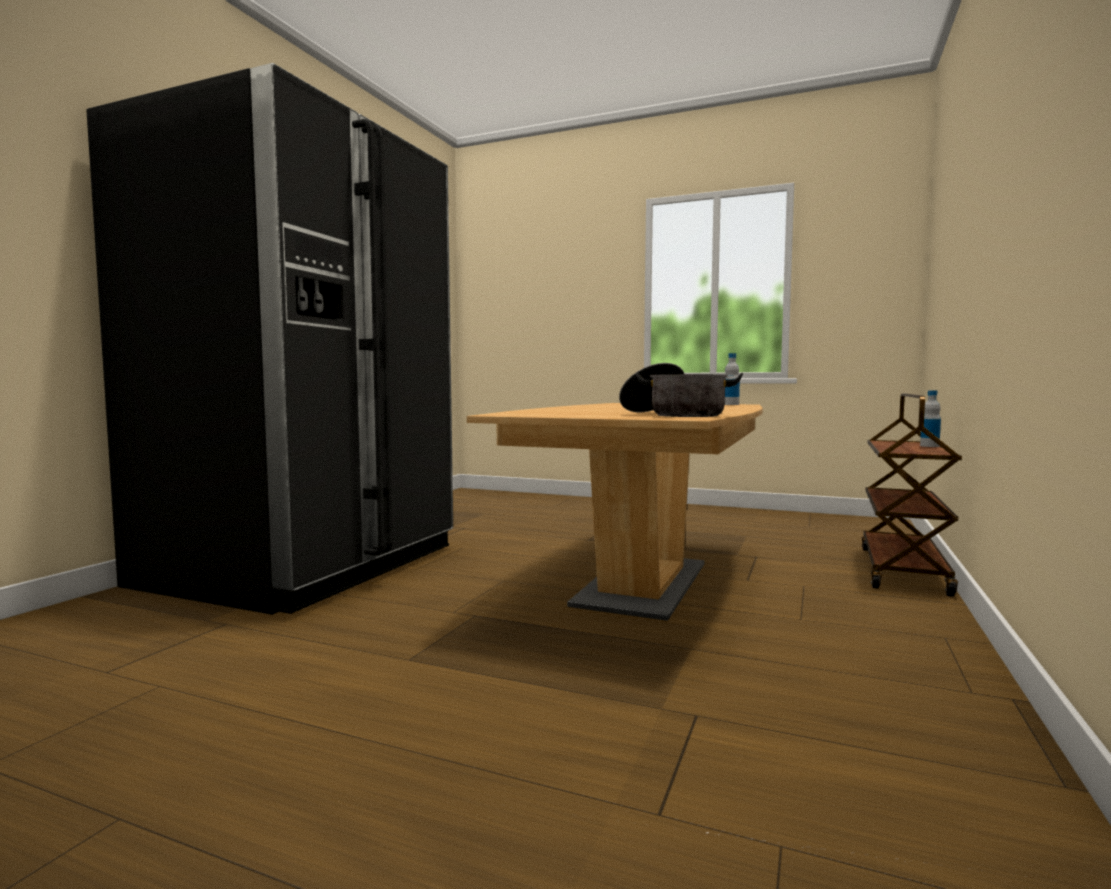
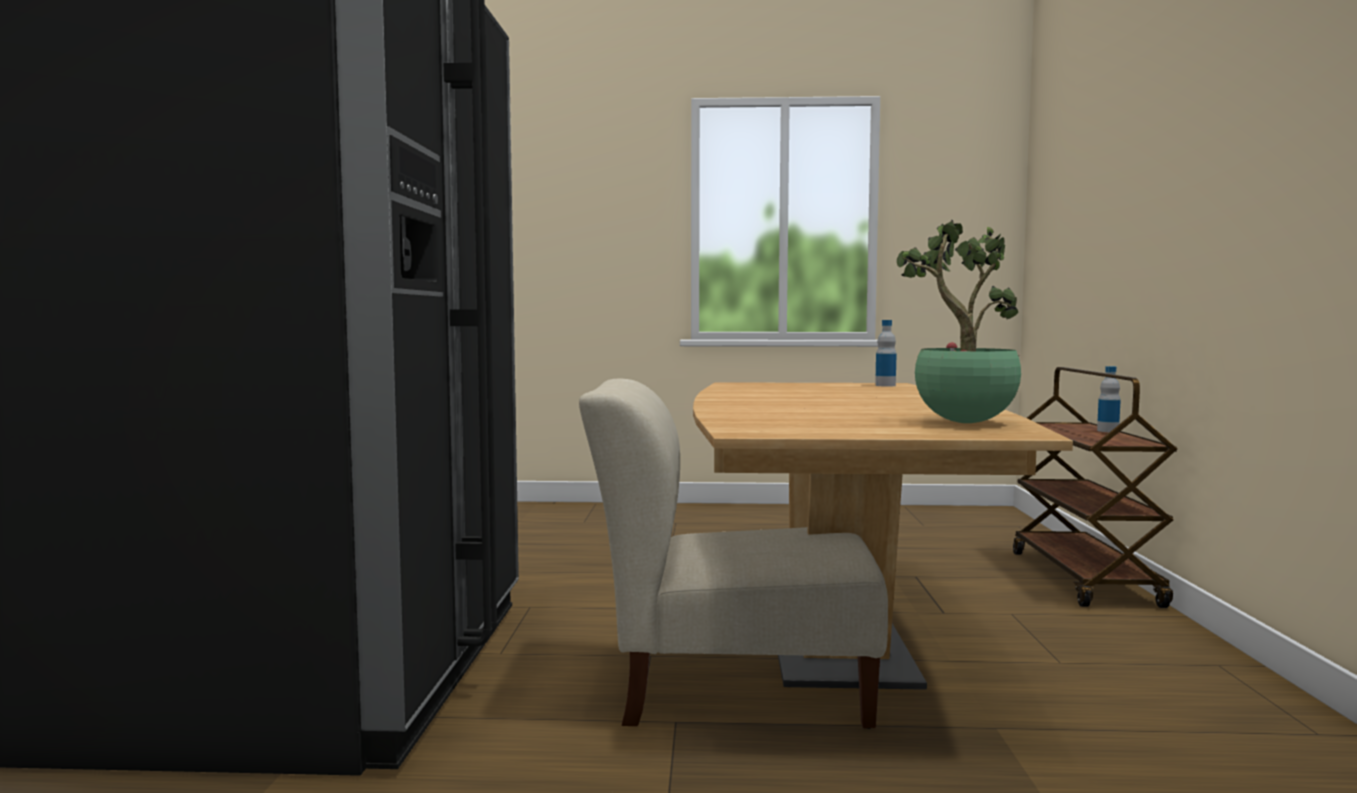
camera: 20 degrees left, 0 degrees up
cooking pot [619,363,743,417] -> potted plant [897,220,1021,423]
none -> beige chair [579,379,888,729]

